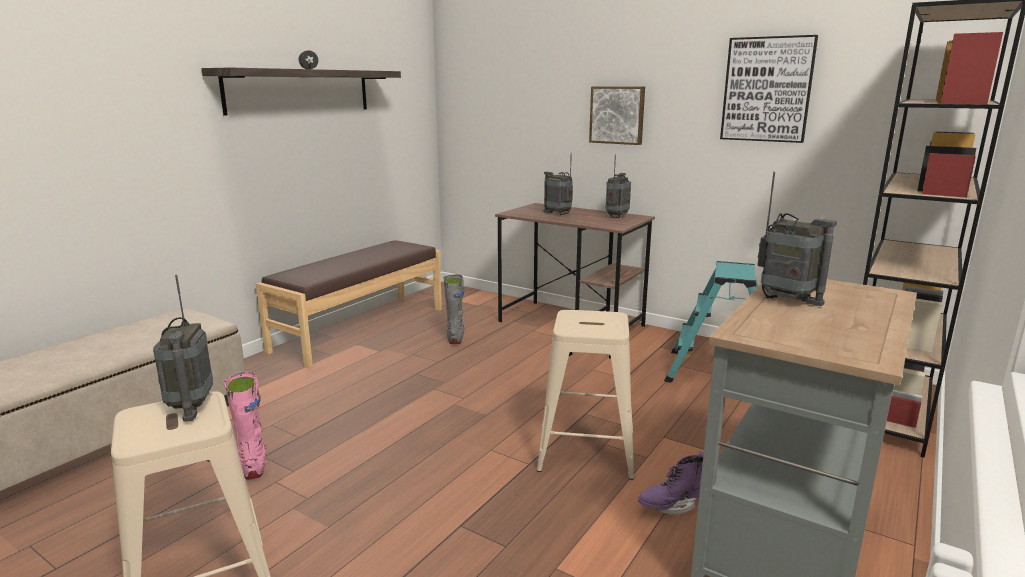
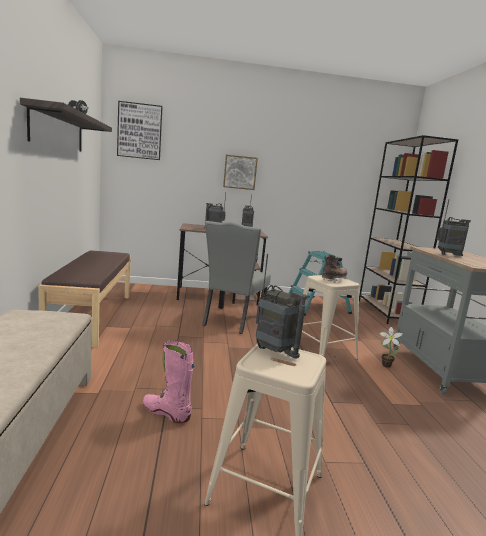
camera: 40 degrees left, 5 degrees down
grey boot [443,274,464,344] -> none
purple boot [638,451,704,515] -> potted plant [380,327,403,368]
picture [720,35,818,143] -> picture moved to [117,101,163,160]
none -> grey chair [202,221,271,334]
none -> brown boot [322,254,347,283]

